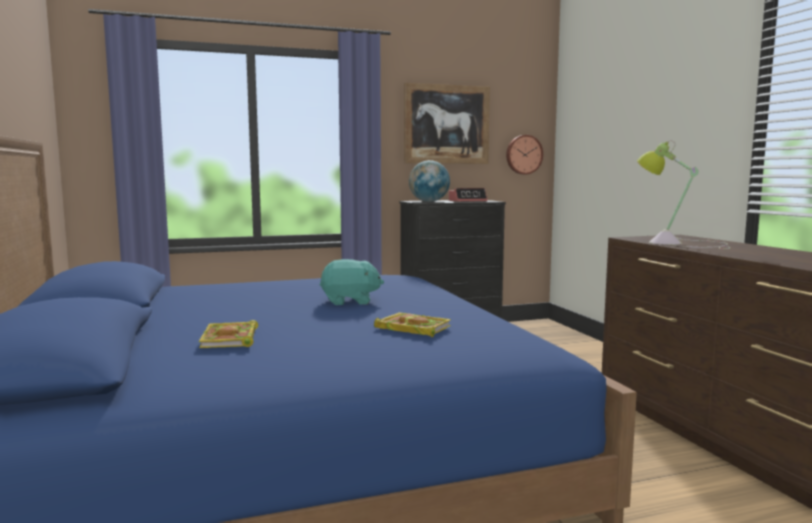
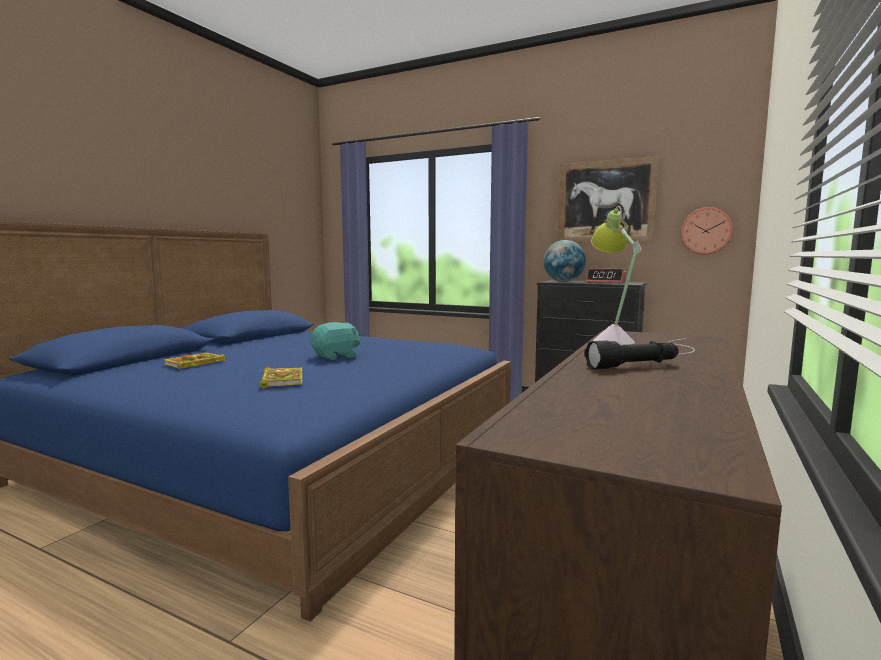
camera: 45 degrees right, 0 degrees up
turquoise plush toy [319,259,384,305] -> turquoise plush toy turned 75 degrees counterclockwise [311,322,361,360]
none -> black flashlight [585,341,679,369]

